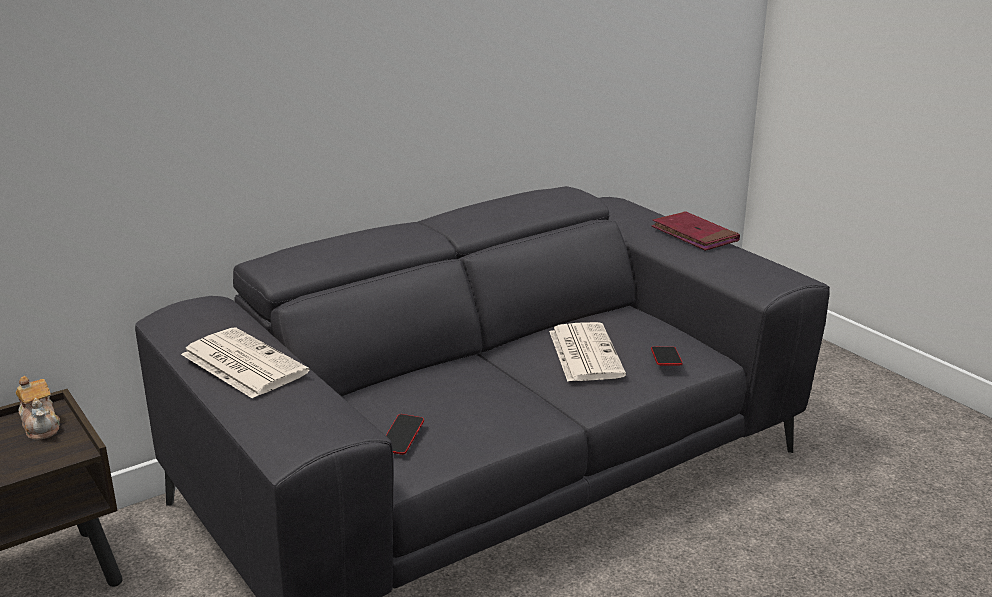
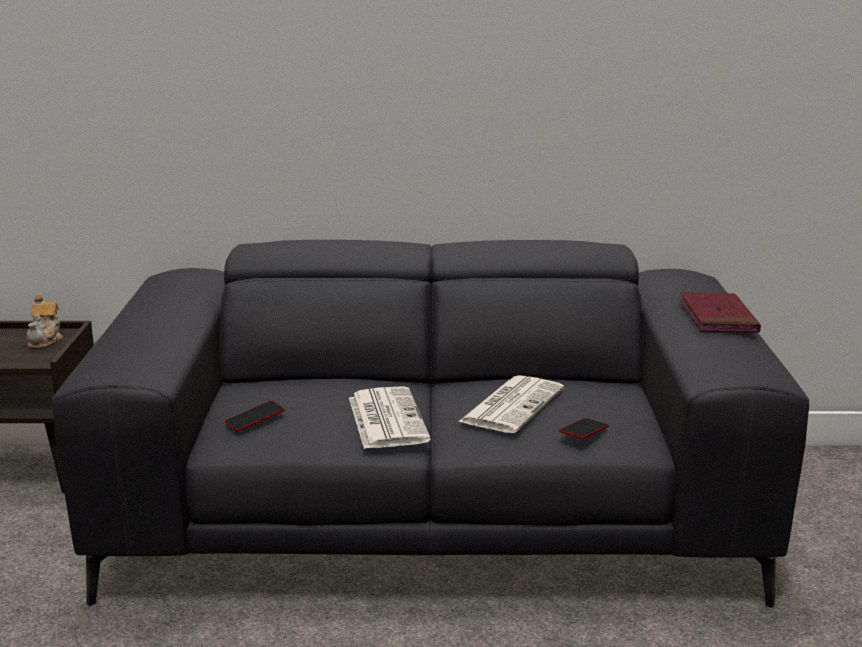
camera: 35 degrees right, 5 degrees down
newspaper [181,328,310,399] -> newspaper moved to [349,386,431,449]

